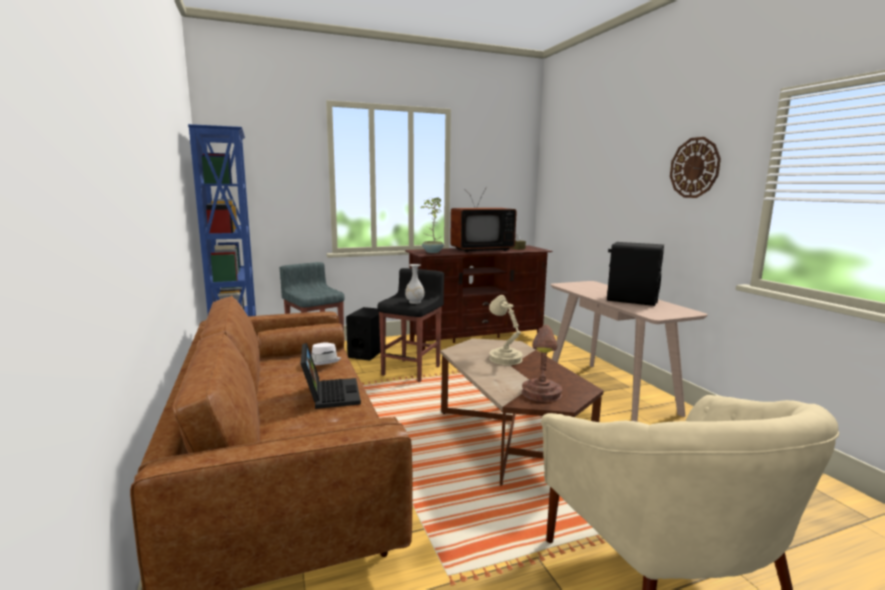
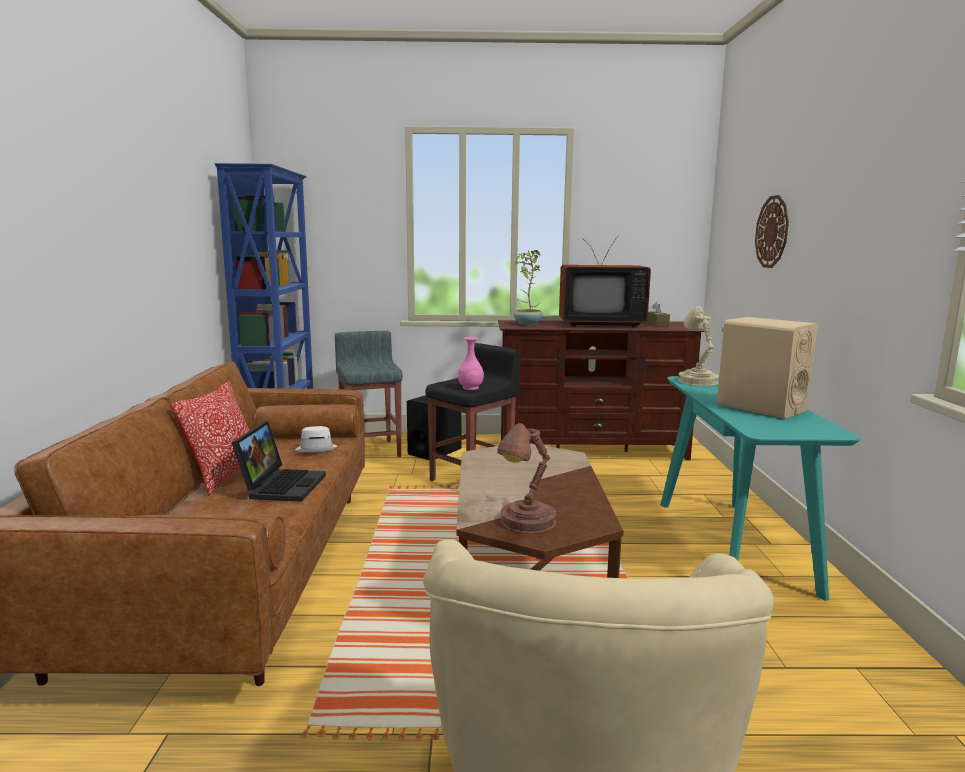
camera: 20 degrees right, 0 degrees up
white vase [405,264,425,304] -> pink vase [458,337,484,390]
beige table lamp [489,295,523,365] -> beige table lamp moved to [678,306,719,386]
beige console table [551,281,708,422] -> turquoise console table [660,376,860,601]
black speaker [607,242,664,306] -> beige speaker [717,317,818,419]
wall clock [670,137,721,198] -> wall clock moved to [755,195,789,268]
none -> pillow [170,381,249,496]

